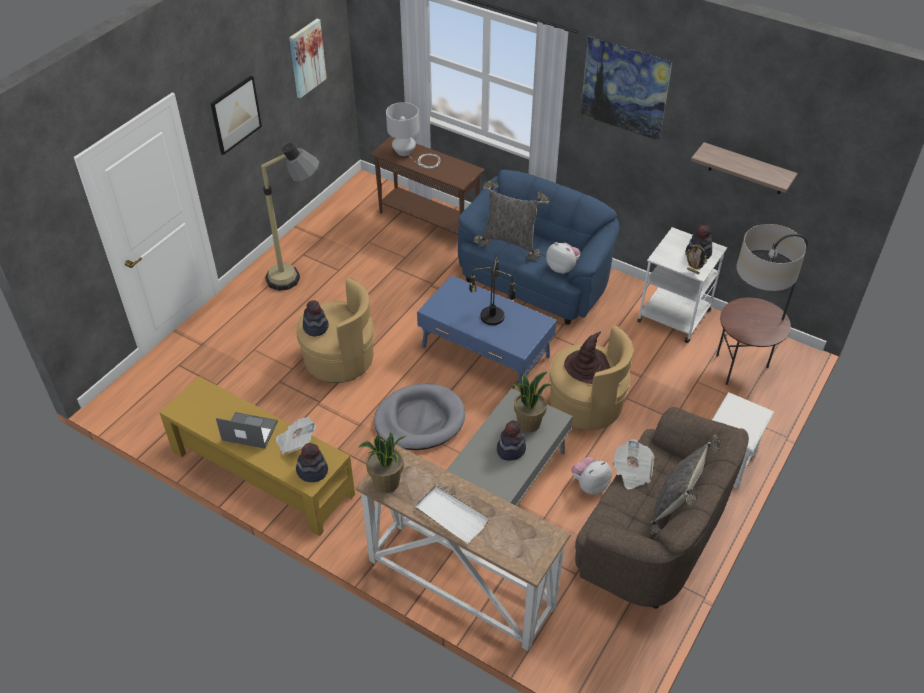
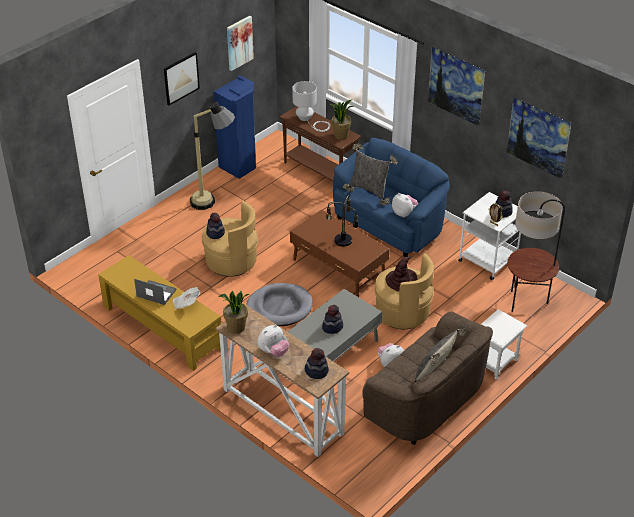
camera: 10 degrees right, 5 degrees down
hat [296,443,328,482] -> hat moved to [305,348,329,379]
white tray [414,485,490,544] -> plush toy [257,325,289,357]
blue coffee table [417,275,557,392] -> brown coffee table [290,210,390,297]
potted plant [512,371,552,432] -> potted plant moved to [331,99,354,140]
newspaper [613,439,654,490] -> none
shelf [691,142,798,194] -> picture [506,98,572,179]
none -> blue cabinet [213,75,256,179]

